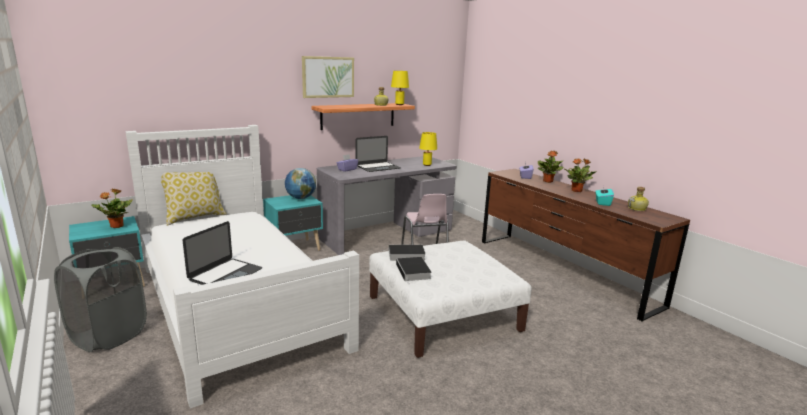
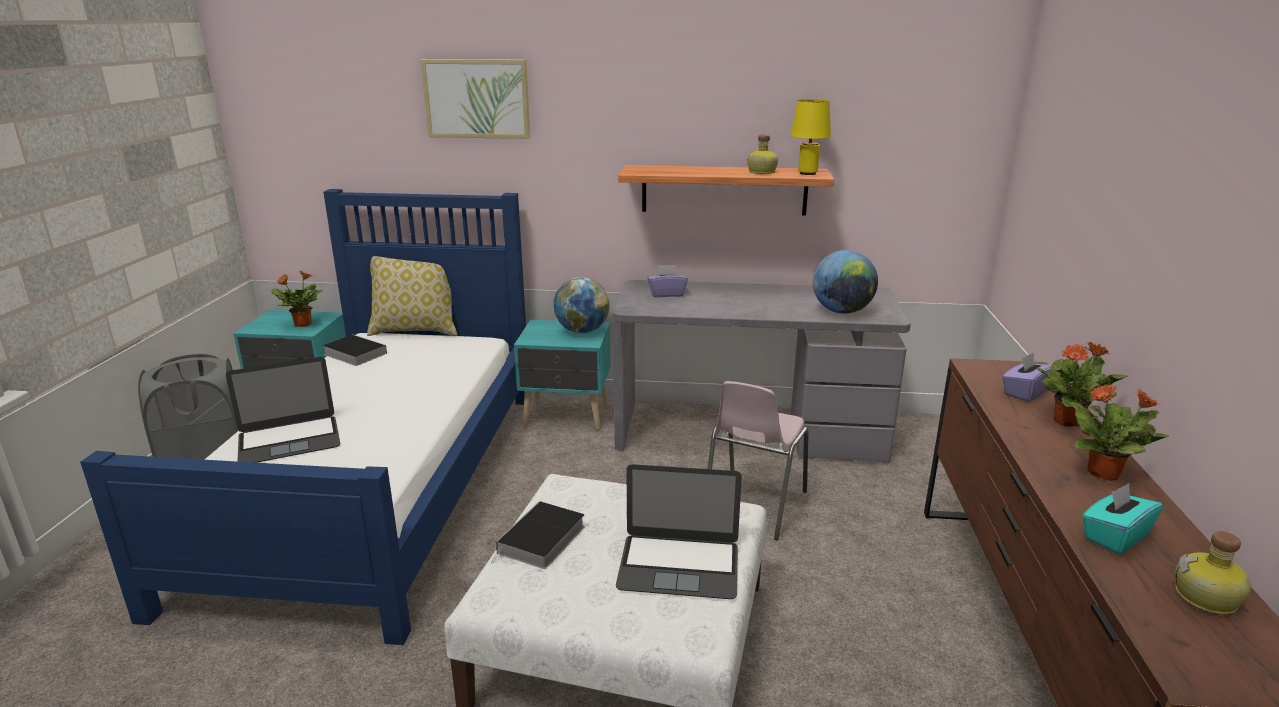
camera: 40 degrees right, 5 degrees up
white bed [126,125,359,409] -> blue bed [80,189,526,645]
picture [302,56,354,98] -> picture moved to [421,59,530,139]
laptop [355,136,401,172] -> laptop moved to [616,464,742,599]
book [383,245,425,261] -> book moved to [322,334,387,366]
yellow table lamp [419,132,437,166] -> globe [813,250,878,314]

